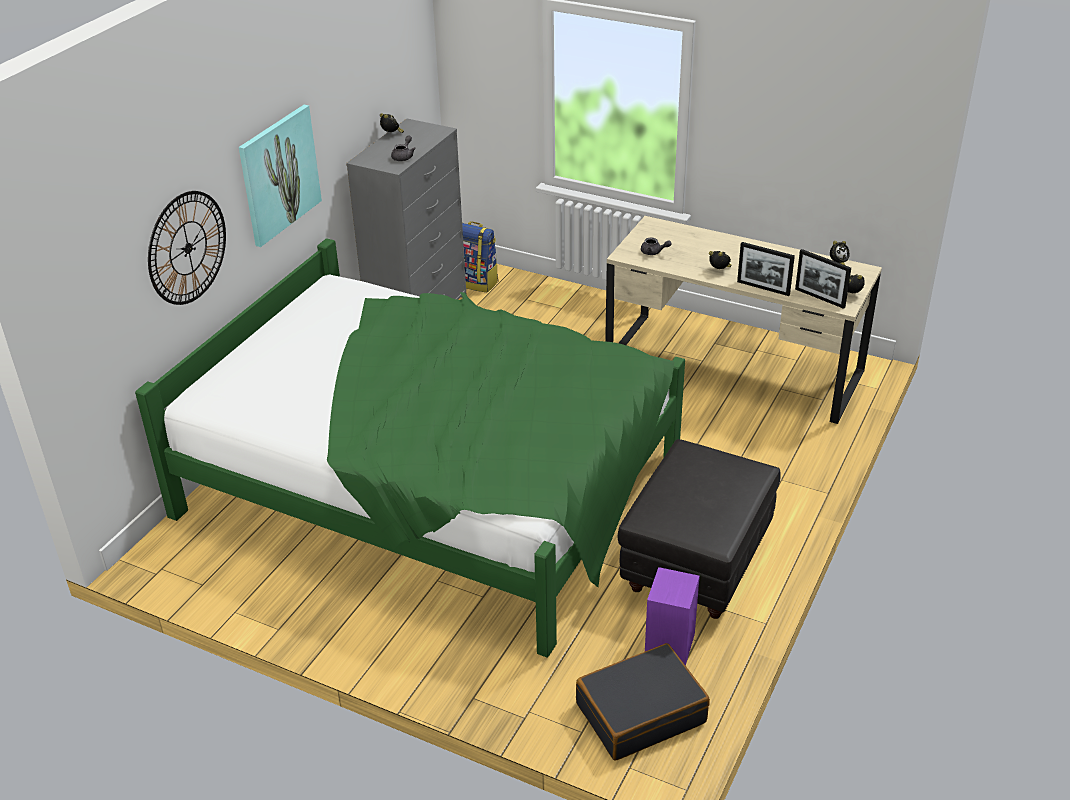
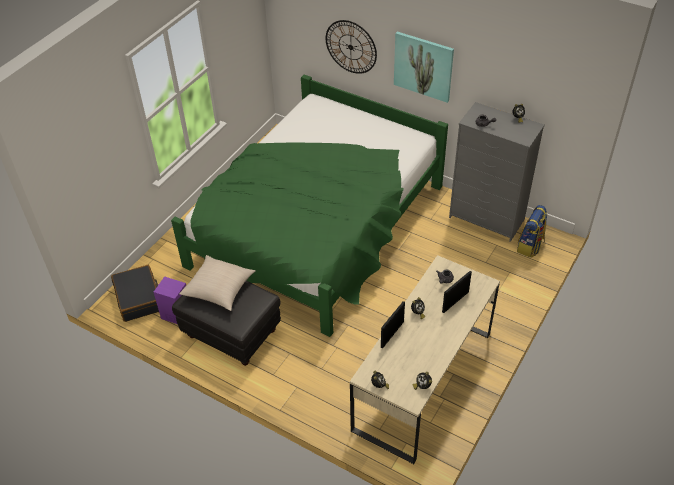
camera: 95 degrees right, 10 degrees up
picture frame [795,249,851,309] -> picture frame moved to [442,271,472,313]
none -> beige pillow [179,255,256,311]

